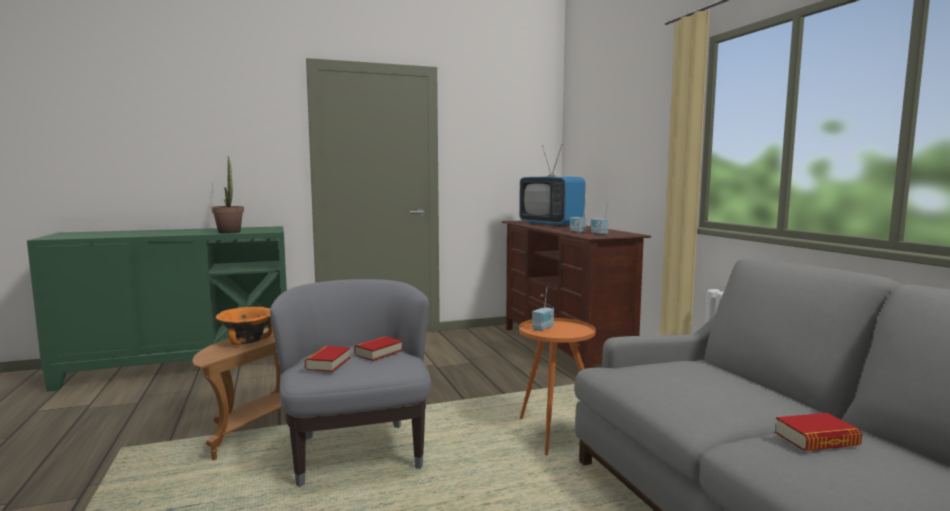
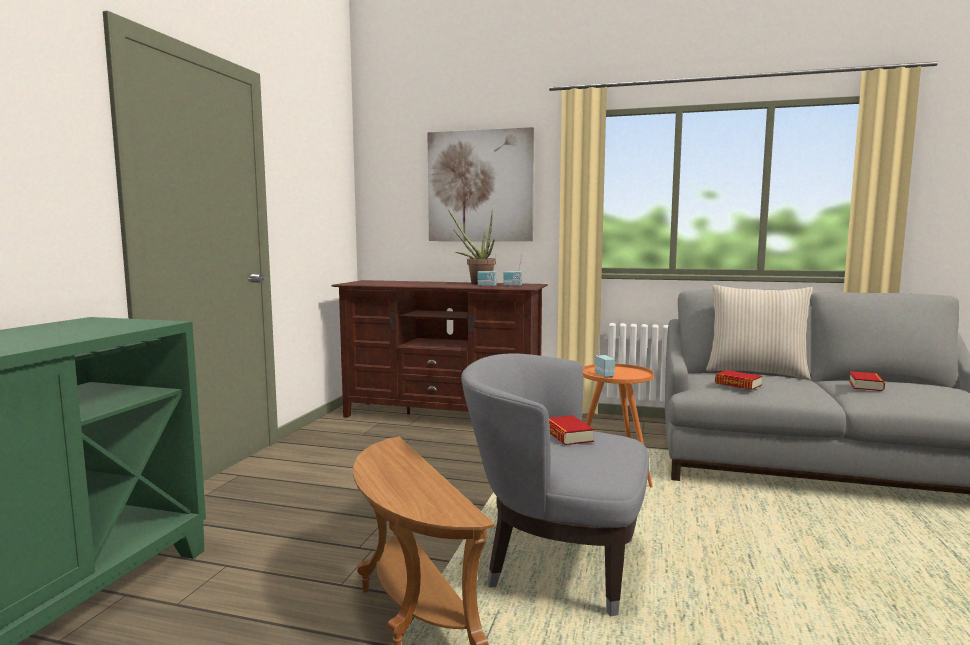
camera: 55 degrees left, 0 degrees up
potted plant [212,156,244,234] -> potted plant moved to [447,208,496,285]
orange bowl [216,307,273,345] -> none
book [305,346,351,372] -> book moved to [715,370,762,390]
television [519,145,585,226] -> none
none -> picture [427,127,534,241]
none -> beige pillow [706,285,813,380]

